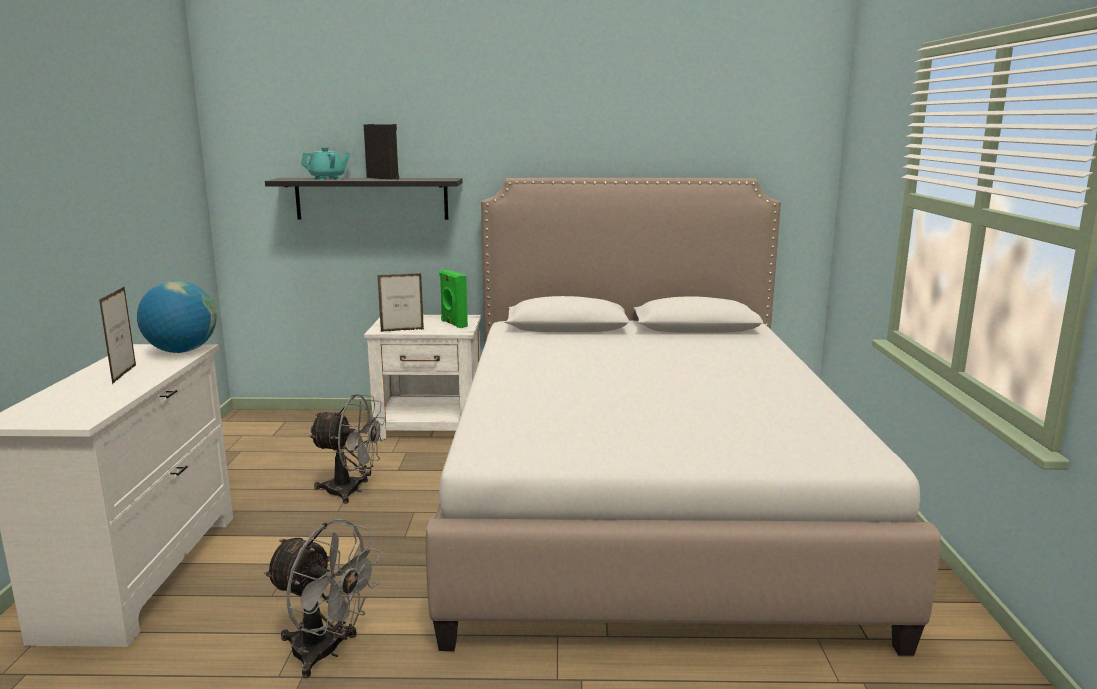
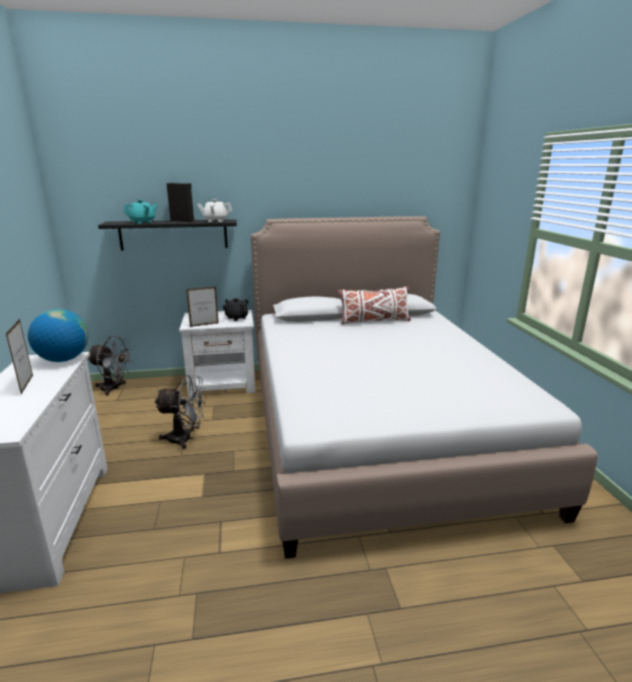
camera: 10 degrees left, 5 degrees up
grey fan [264,519,382,678] -> grey fan moved to [88,336,133,396]
green speaker [439,270,468,328] -> black teapot [223,298,248,321]
none -> white teapot [197,199,232,222]
none -> white pillow [338,286,411,325]

